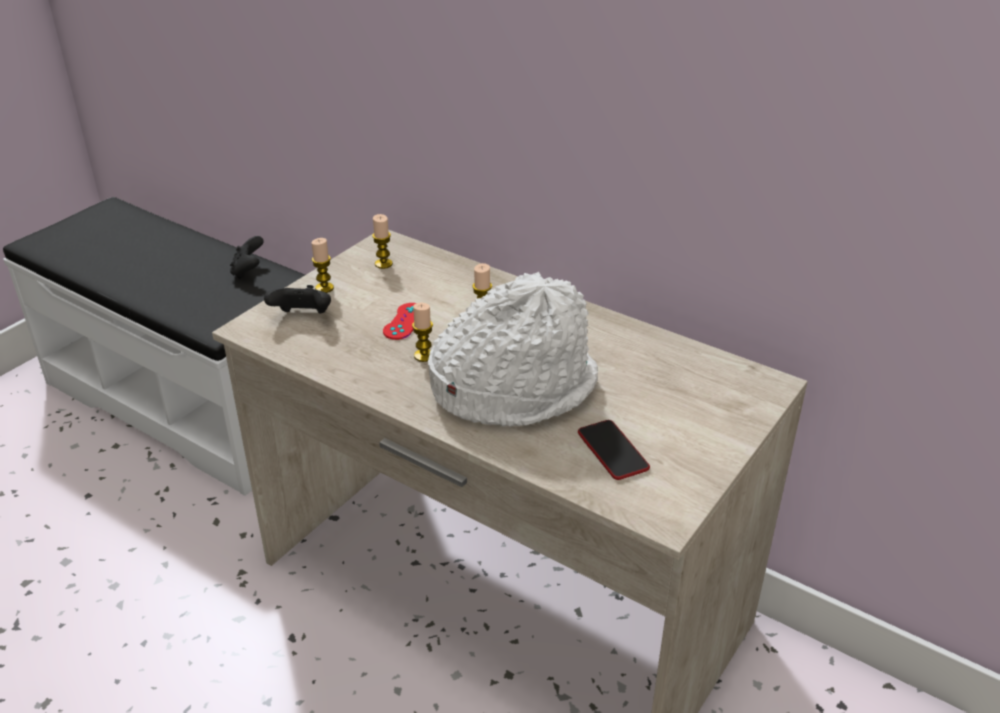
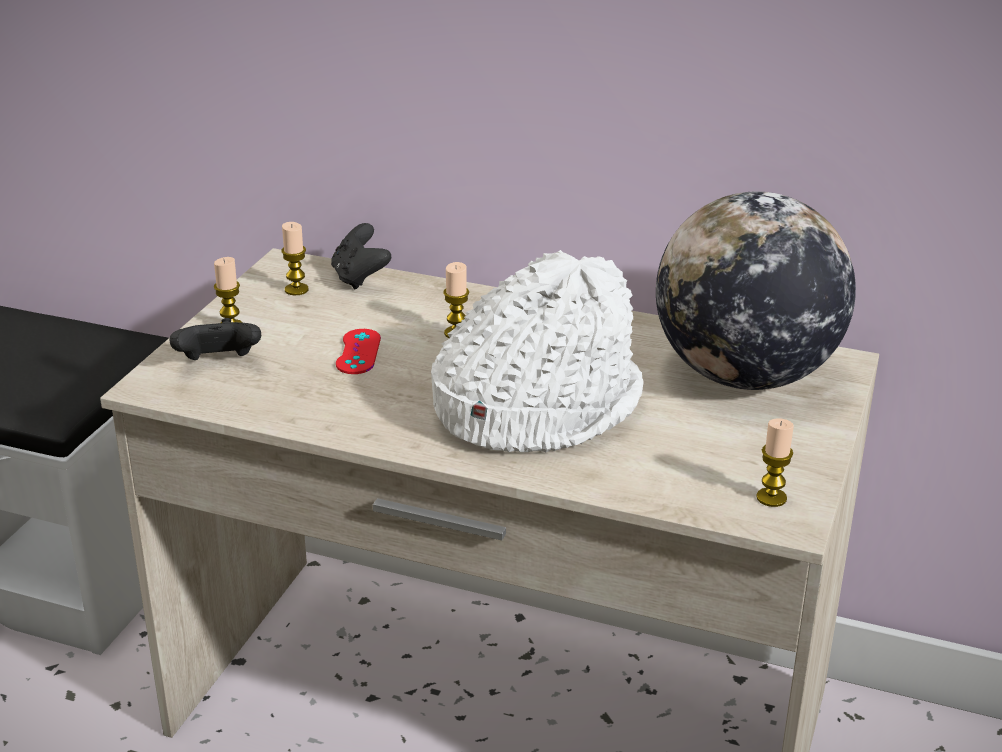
camera: 15 degrees left, 5 degrees down
black game controller [230,236,263,279] -> black game controller moved to [331,223,391,290]
candle [412,303,433,362] -> candle moved to [756,418,794,507]
phone [578,420,650,480] -> none
none -> globe [656,192,856,390]

